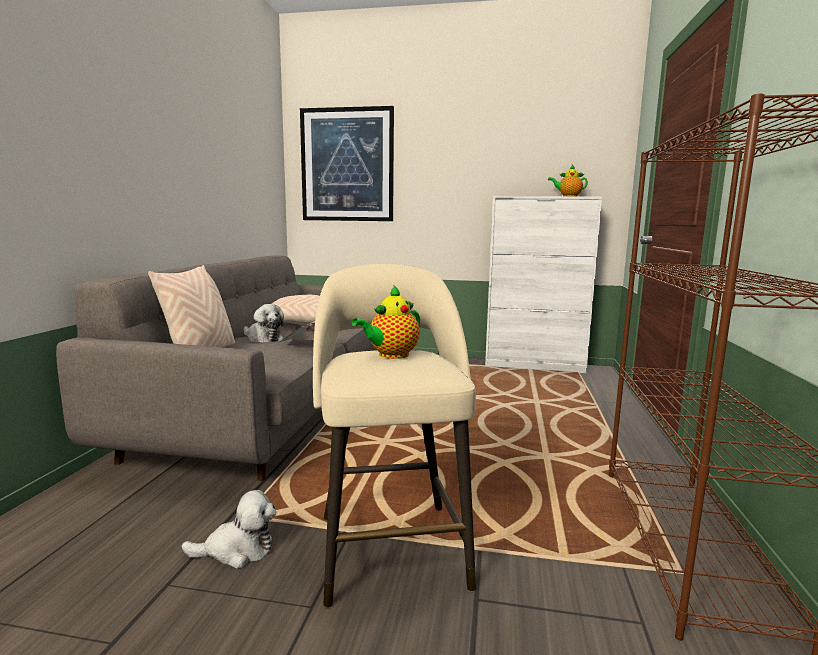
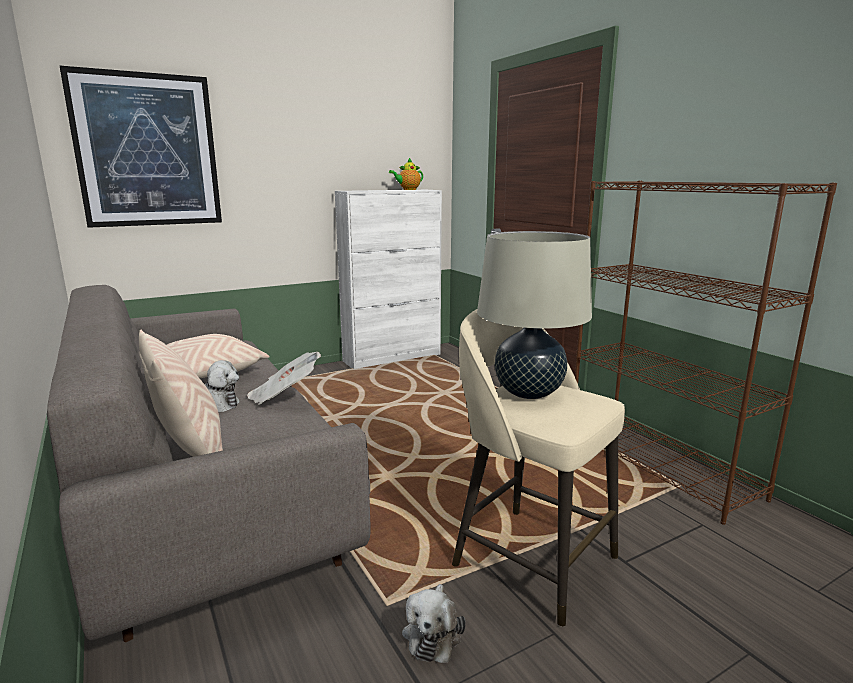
camera: 40 degrees left, 5 degrees up
plush toy [181,490,276,568] -> plush toy turned 150 degrees clockwise [402,584,466,663]
teapot [352,285,420,359] -> beige table lamp [477,231,592,399]

